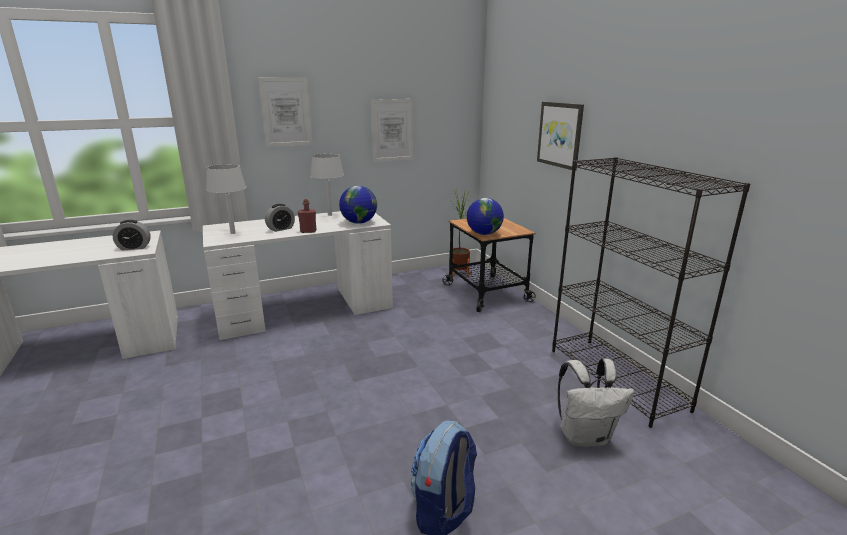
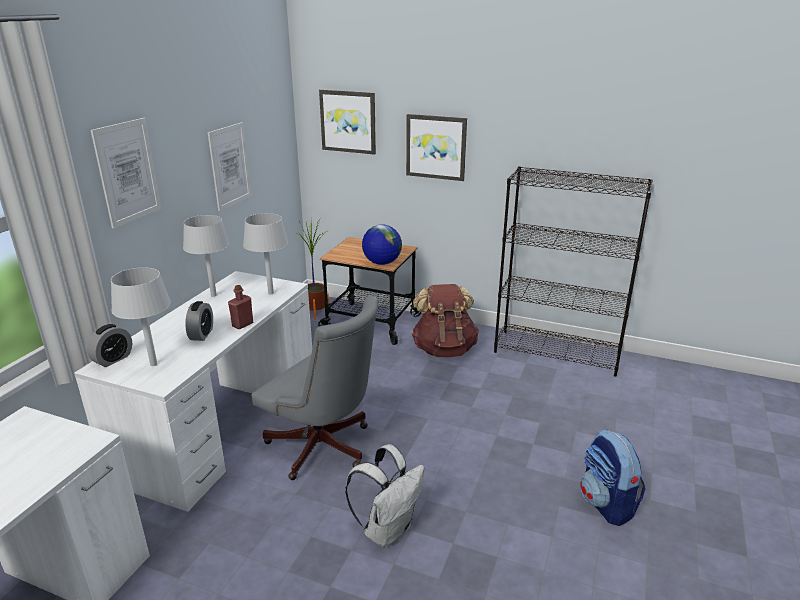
camera: 45 degrees left, 5 degrees up
alarm clock [113,220,151,250] -> alarm clock moved to [87,324,132,367]
globe [339,186,377,224] -> grey table lamp [243,213,288,294]
white backpack [558,359,634,447] -> white backpack moved to [345,444,424,547]
none -> grey office chair [251,296,379,480]
none -> picture [319,90,376,155]
none -> brown backpack [412,284,479,357]

